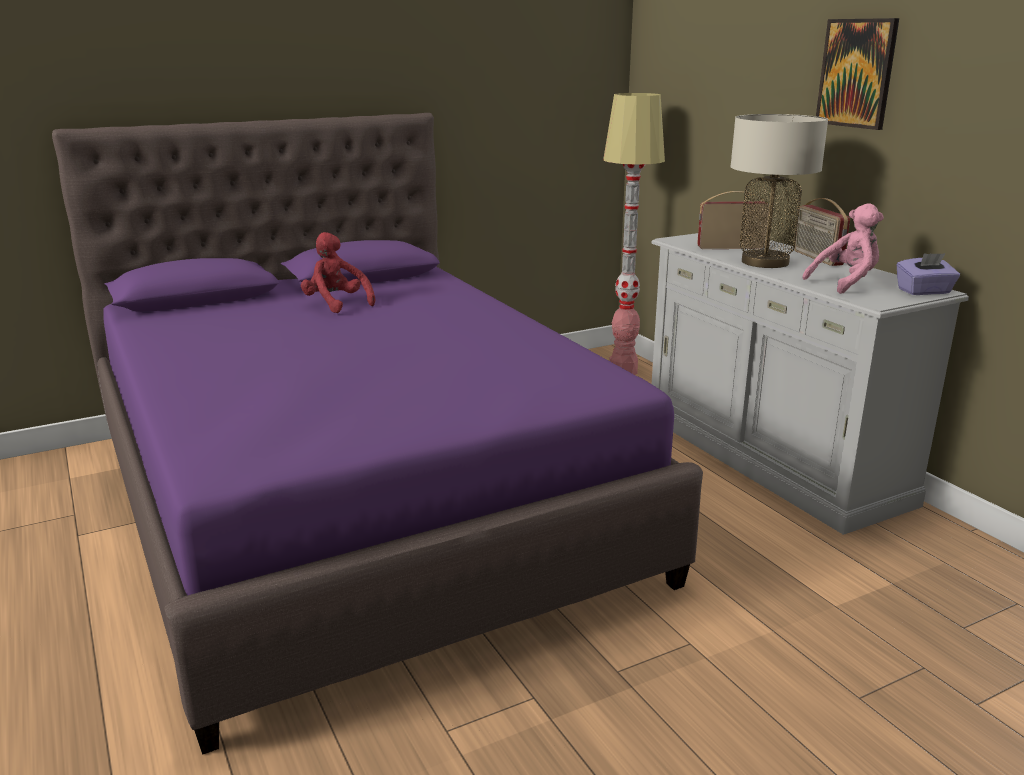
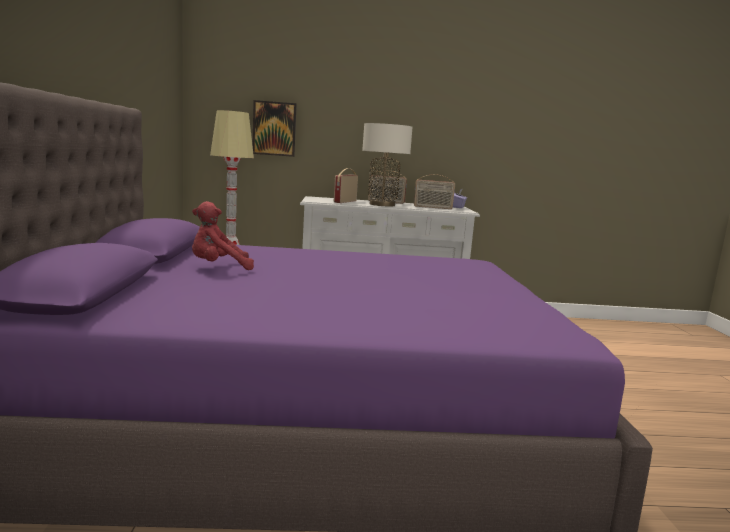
camera: 65 degrees left, 10 degrees down
pink plush toy [802,203,884,294] -> radio [414,174,455,209]
picture [816,18,899,130] -> picture moved to [252,100,297,157]

